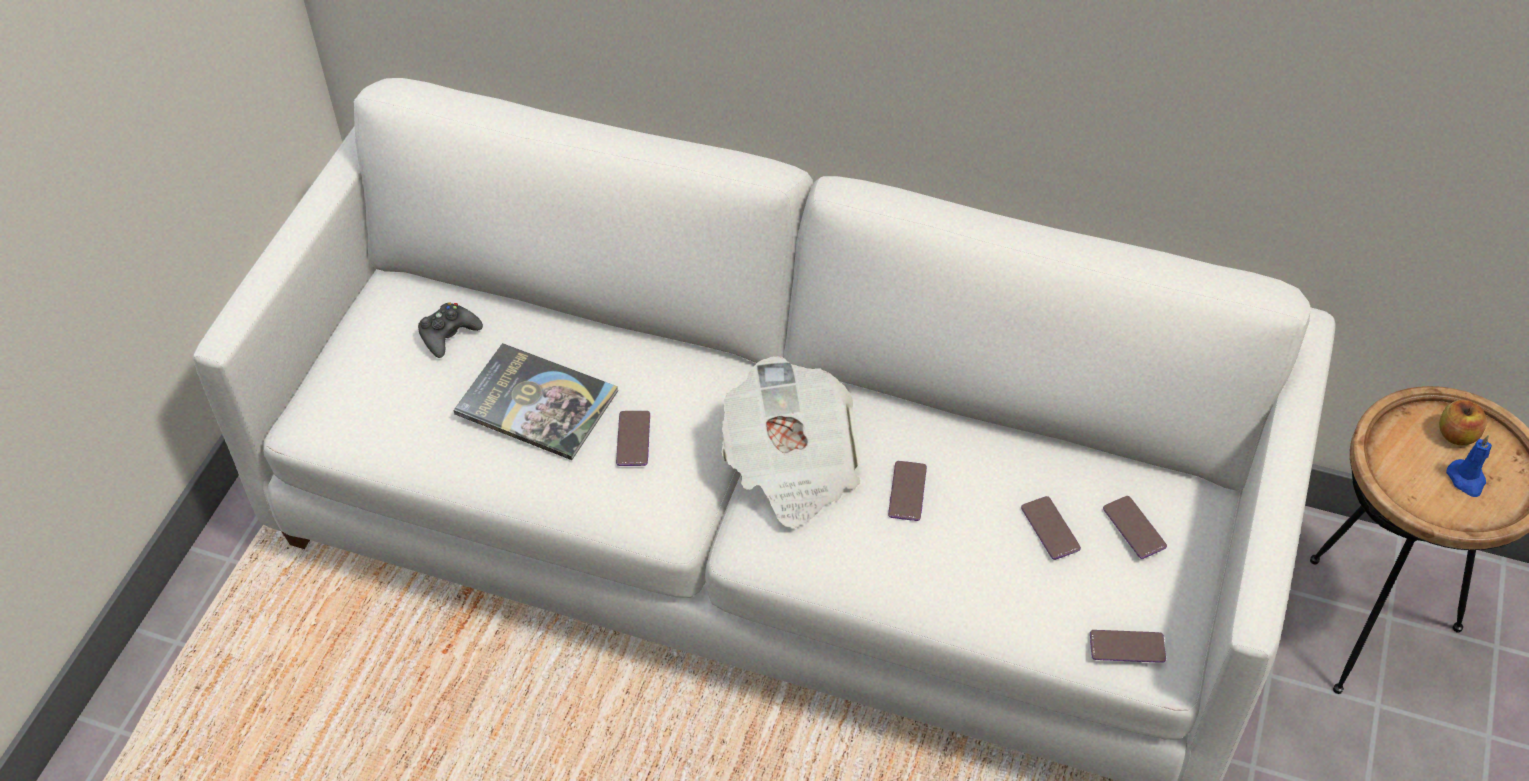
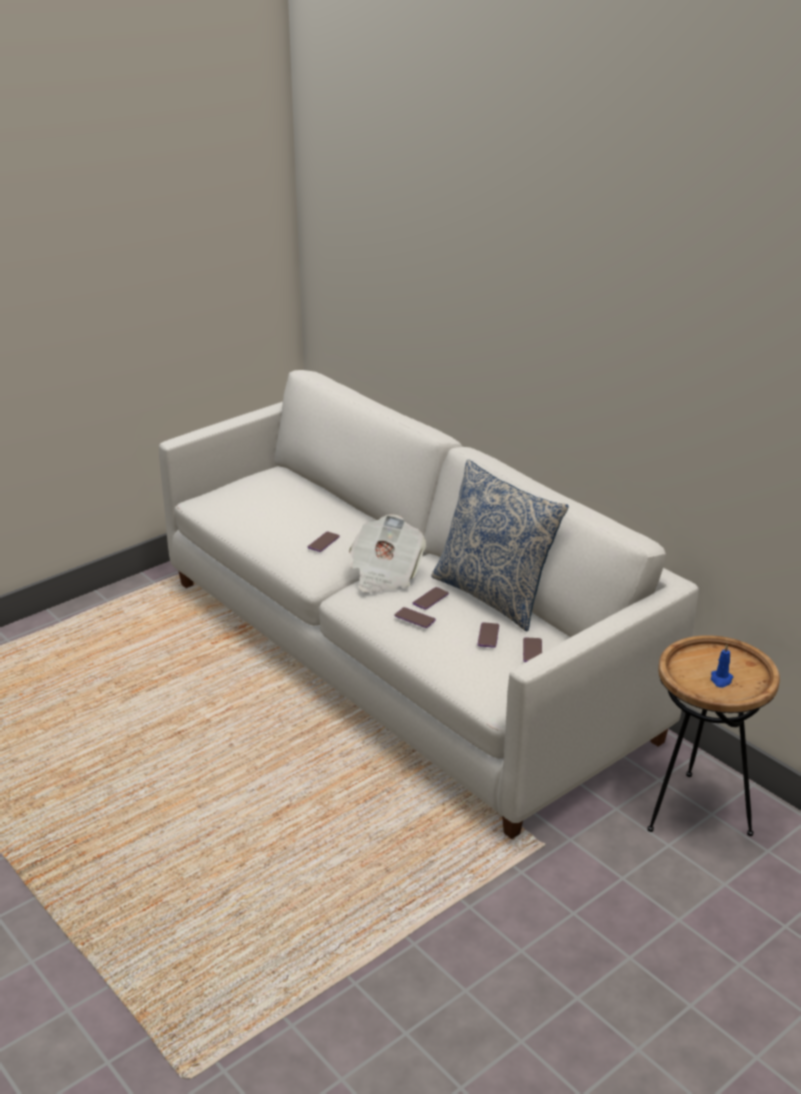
camera: 30 degrees right, 20 degrees down
black game controller [418,302,483,358] -> none
book [454,343,618,460] -> none
phone [1090,630,1166,663] -> phone moved to [394,607,436,628]
apple [1439,400,1487,445] -> none
none -> pillow [431,459,569,631]

